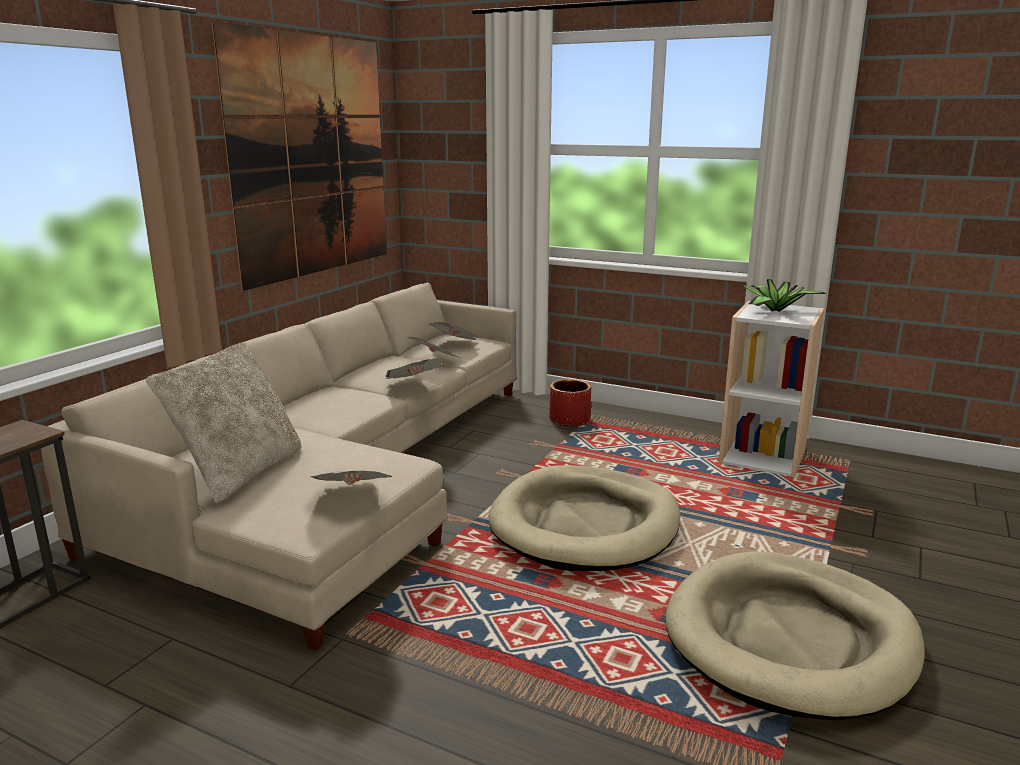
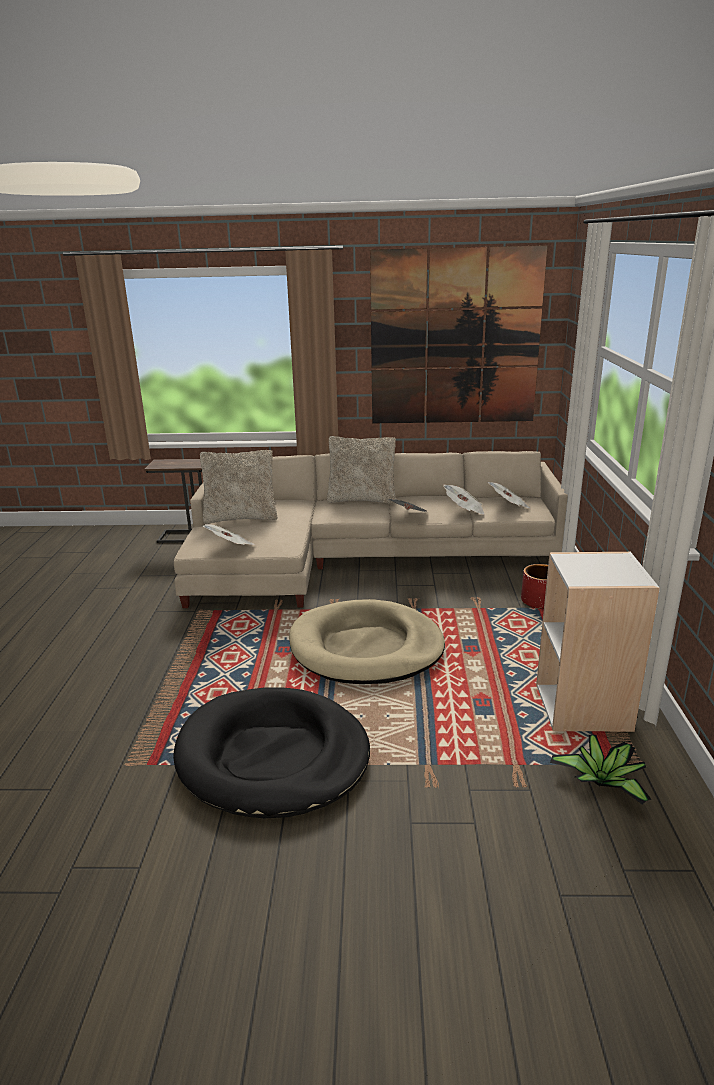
camera: 65 degrees right, 5 degrees up
beige dog bed [665,551,925,720] -> black dog bed [173,688,370,818]
potted plant [741,279,826,312] -> potted plant moved to [550,735,651,805]
none -> beige pillow [327,436,396,504]

